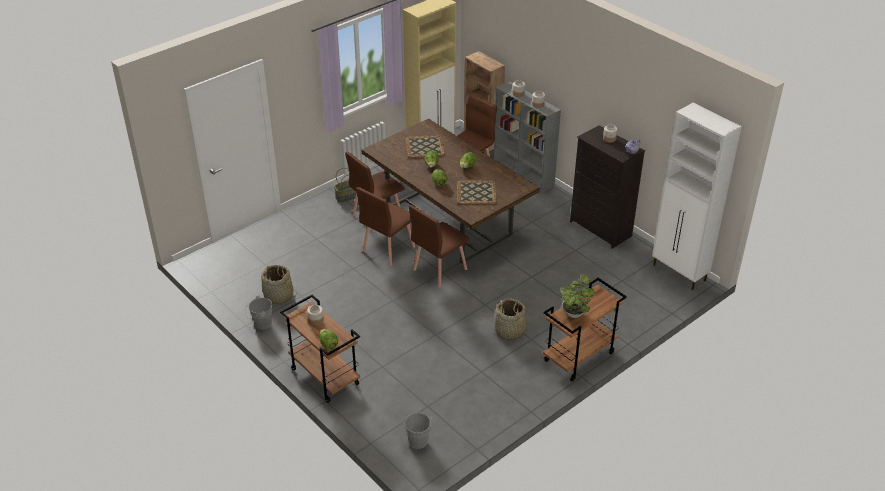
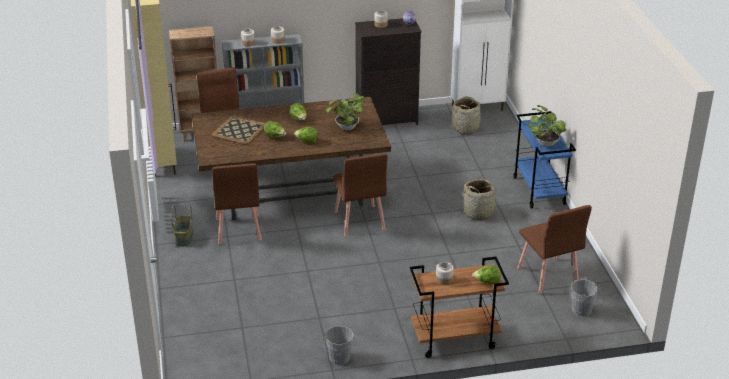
camera: 60 degrees left, 5 degrees down
basket [261,265,293,304] -> basket moved to [452,96,483,134]
brown chair [356,187,415,266] -> brown chair moved to [517,205,592,294]
tray [457,181,497,205] -> potted plant [326,93,364,130]
brown cart [543,278,627,381] -> blue cart [513,111,576,208]

